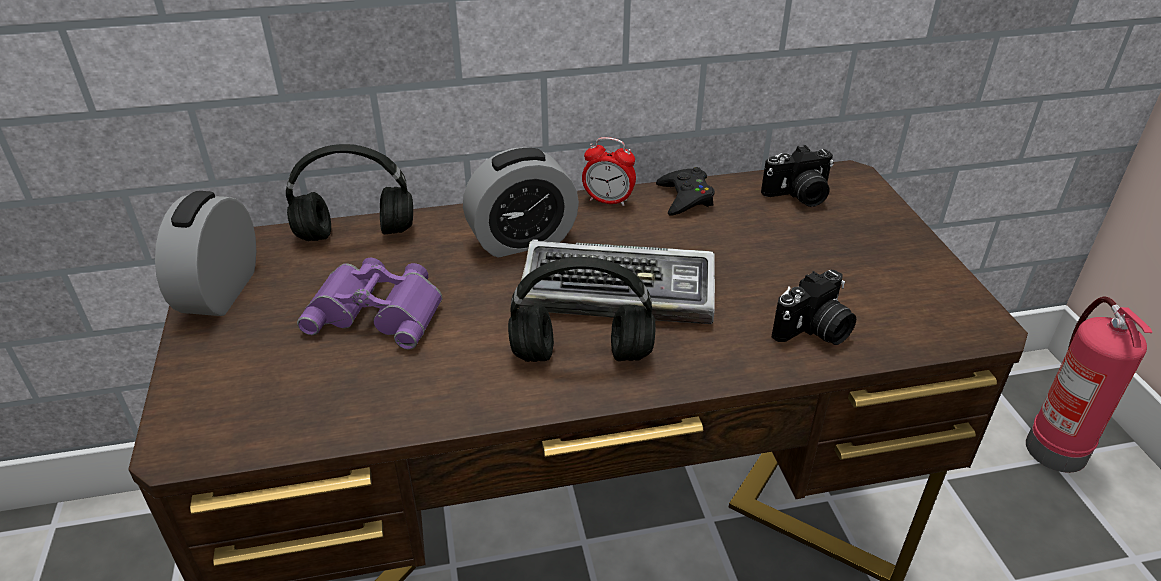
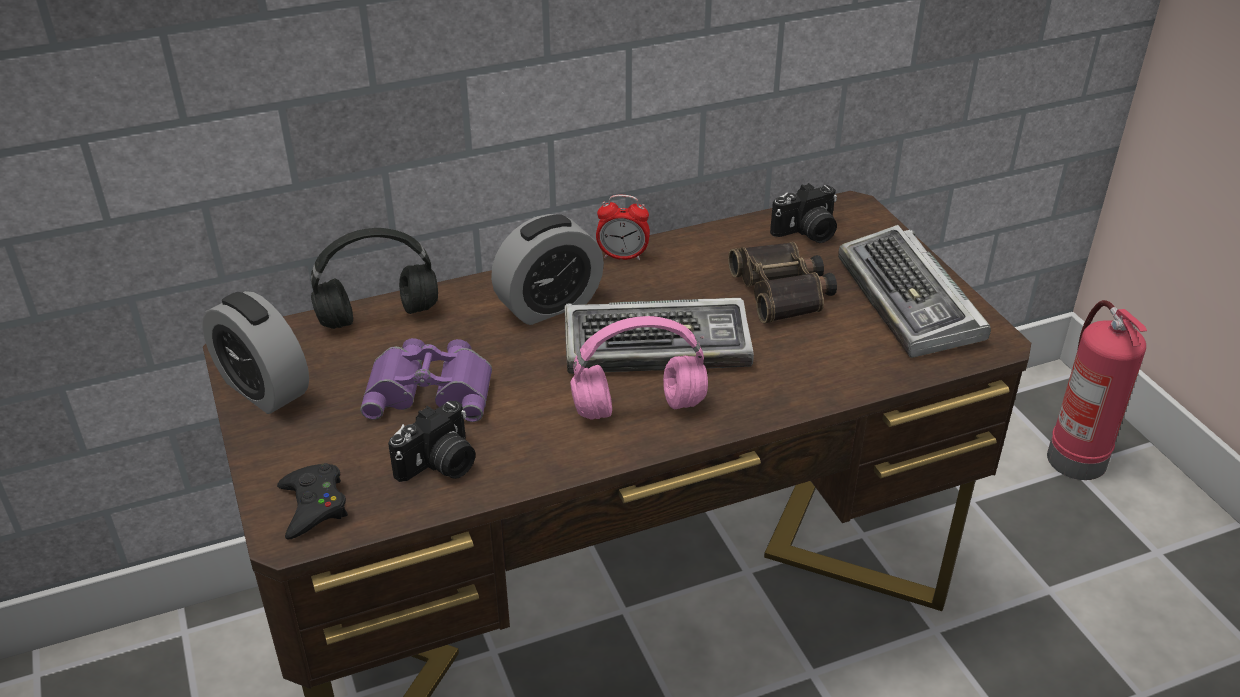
camera: 10 degrees left, 0 degrees up
alarm clock [155,191,256,316] -> alarm clock turned 45 degrees counterclockwise [202,291,309,414]
black headphones [508,257,656,362] -> pink headphones [570,316,708,420]
black game controller [656,167,715,215] -> black game controller moved to [277,463,348,539]
camera [772,270,856,345] -> camera moved to [388,401,475,482]
none -> binoculars [728,242,837,323]
none -> keyboard [838,225,991,358]

